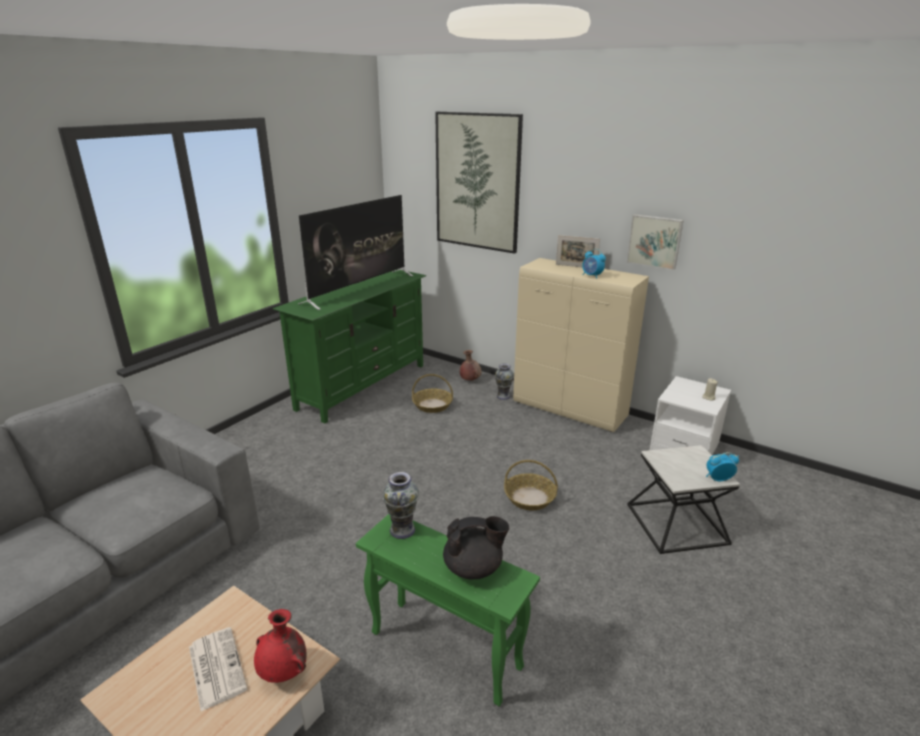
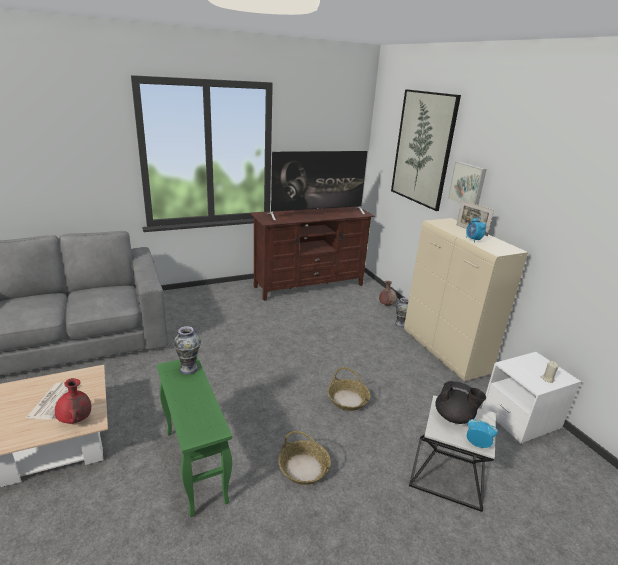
camera: 30 degrees right, 0 degrees up
green tv stand [273,269,426,423] -> brown tv stand [250,206,375,301]
basket [412,374,453,413] -> basket moved to [278,431,331,485]
black teapot [443,516,509,579] -> black teapot moved to [435,381,486,424]
picture [627,214,684,270] -> picture moved to [448,161,487,205]

